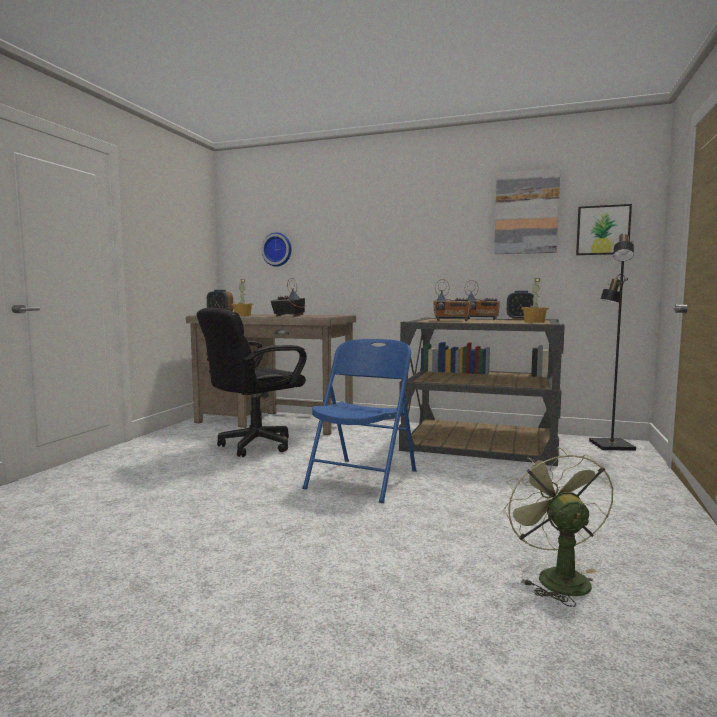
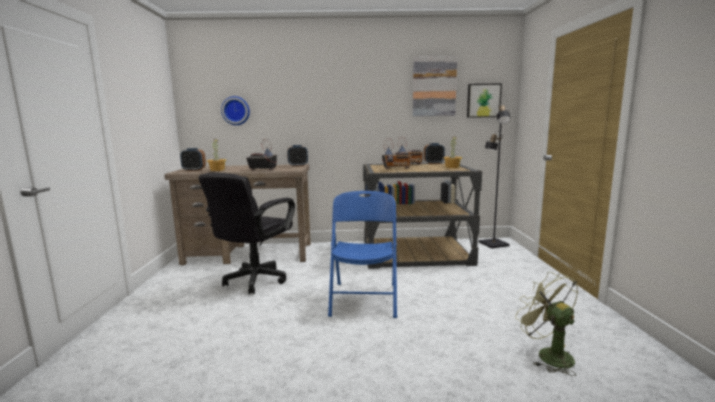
camera: 20 degrees left, 5 degrees up
none -> alarm clock [287,145,308,167]

